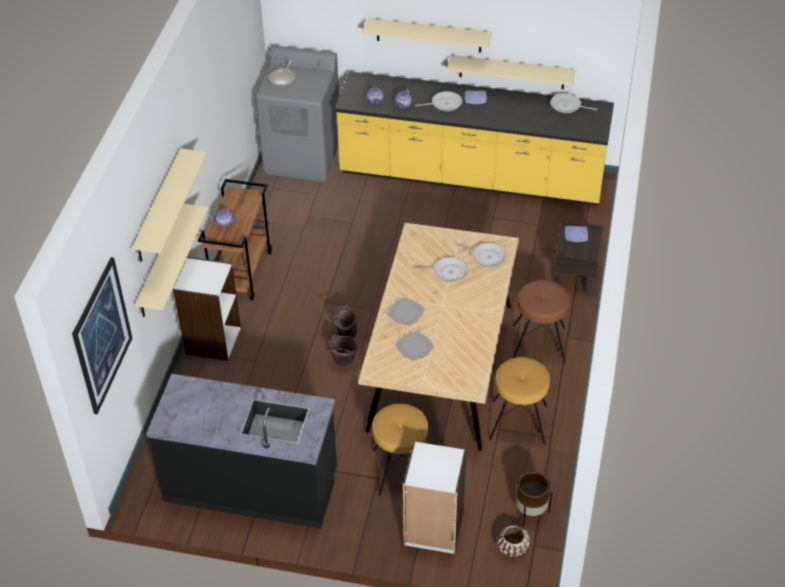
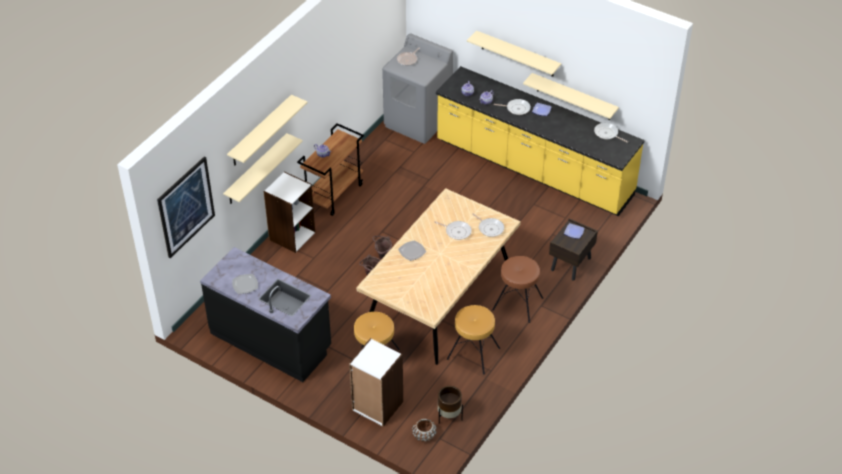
camera: 20 degrees right, 0 degrees up
plate [395,331,434,361] -> plate moved to [232,274,258,294]

